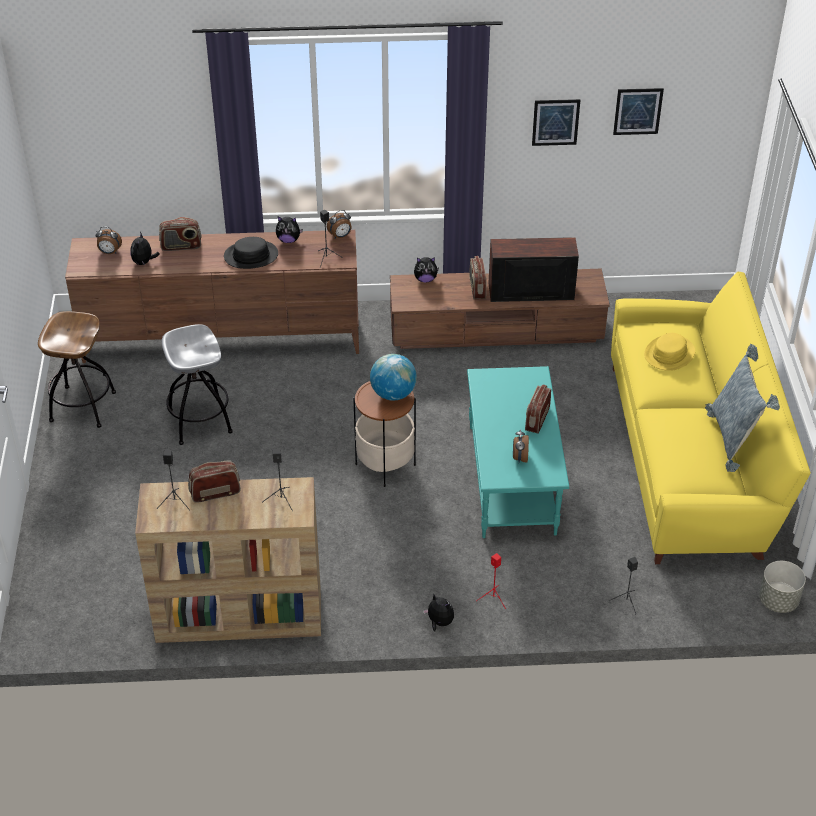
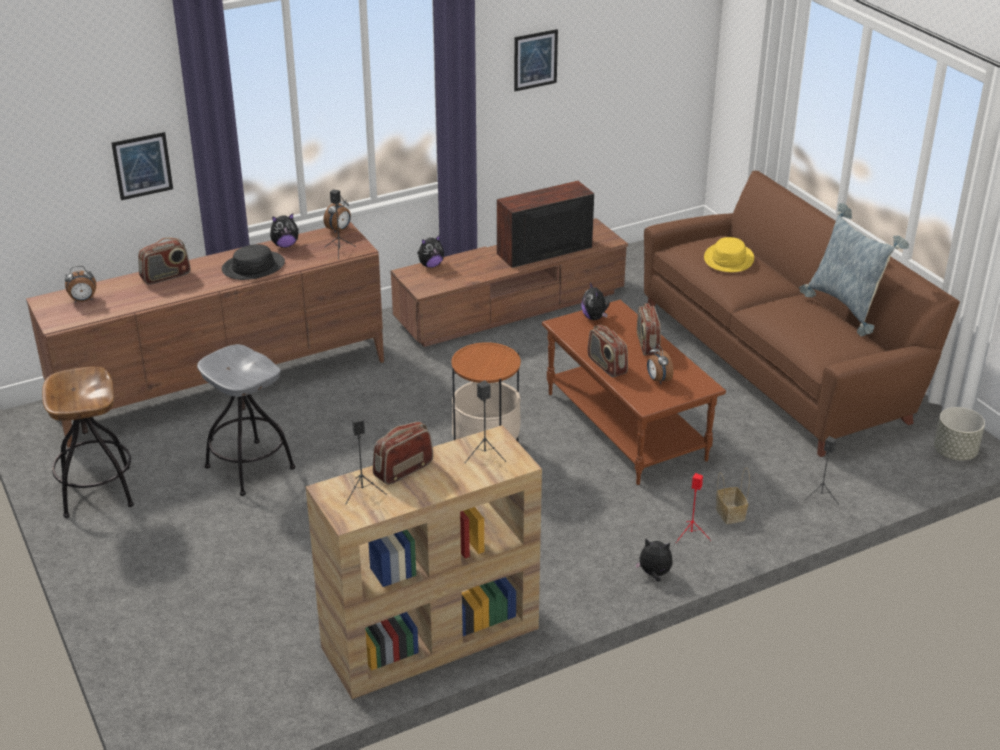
camera: 25 degrees left, 10 degrees down
plush toy [130,232,160,265] -> plush toy moved to [581,282,610,320]
globe [370,354,417,401] -> none
turquoise coffee table [467,366,569,538] -> brown coffee table [542,300,726,485]
radio [469,256,486,299] -> radio moved to [587,325,628,378]
yellow sofa [611,272,811,564] -> brown sofa [644,171,960,457]
picture [613,88,664,135] -> picture moved to [111,132,173,200]
none -> basket [716,468,750,524]

